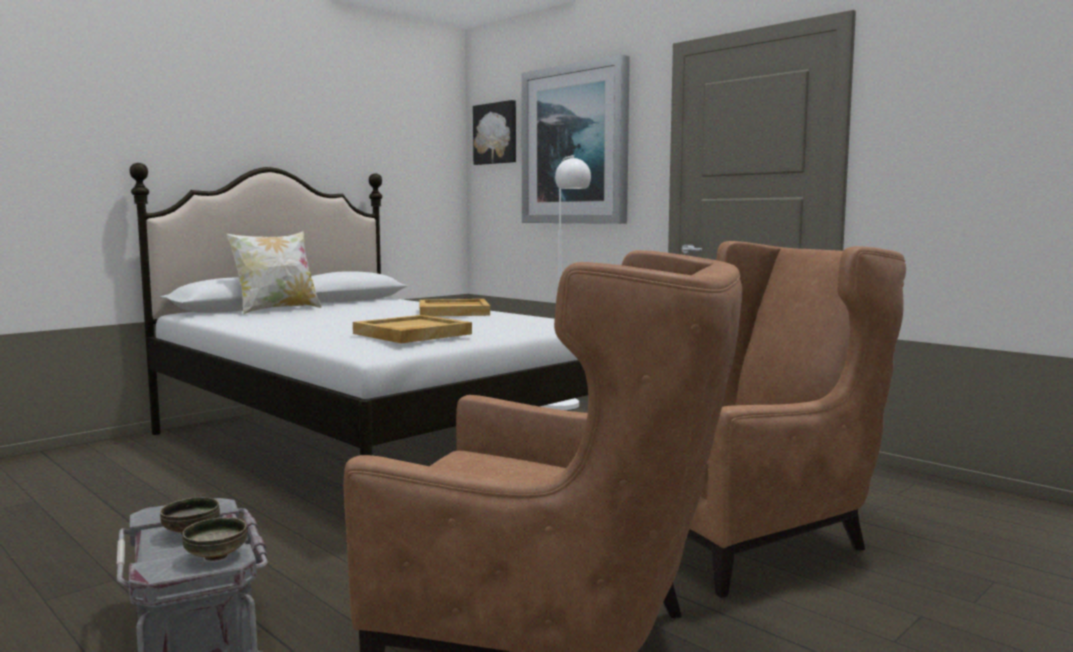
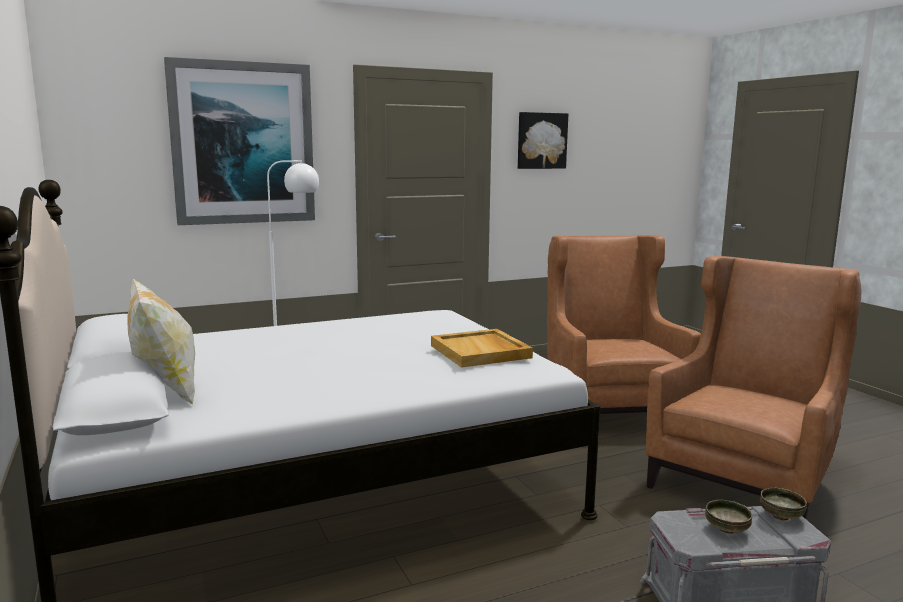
camera: 70 degrees left, 5 degrees up
beige tray [419,299,490,317] -> none
picture [473,100,516,165] -> picture moved to [518,112,568,169]

